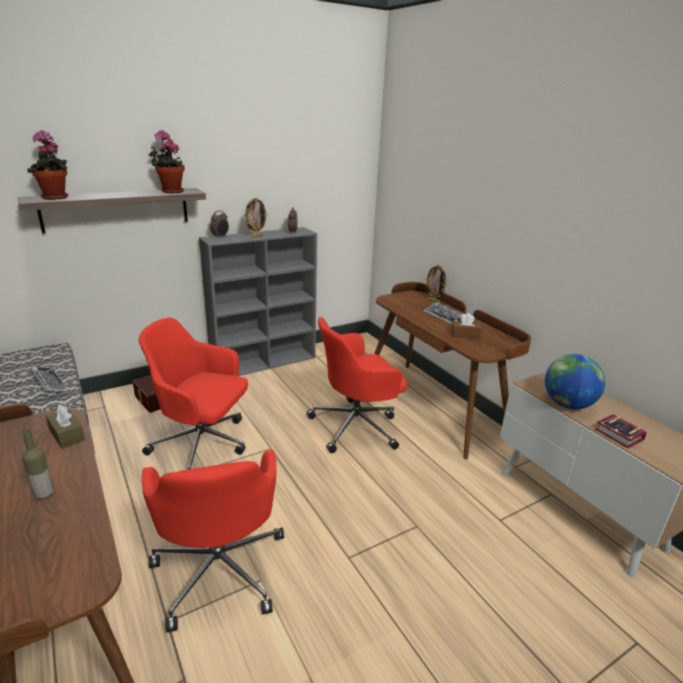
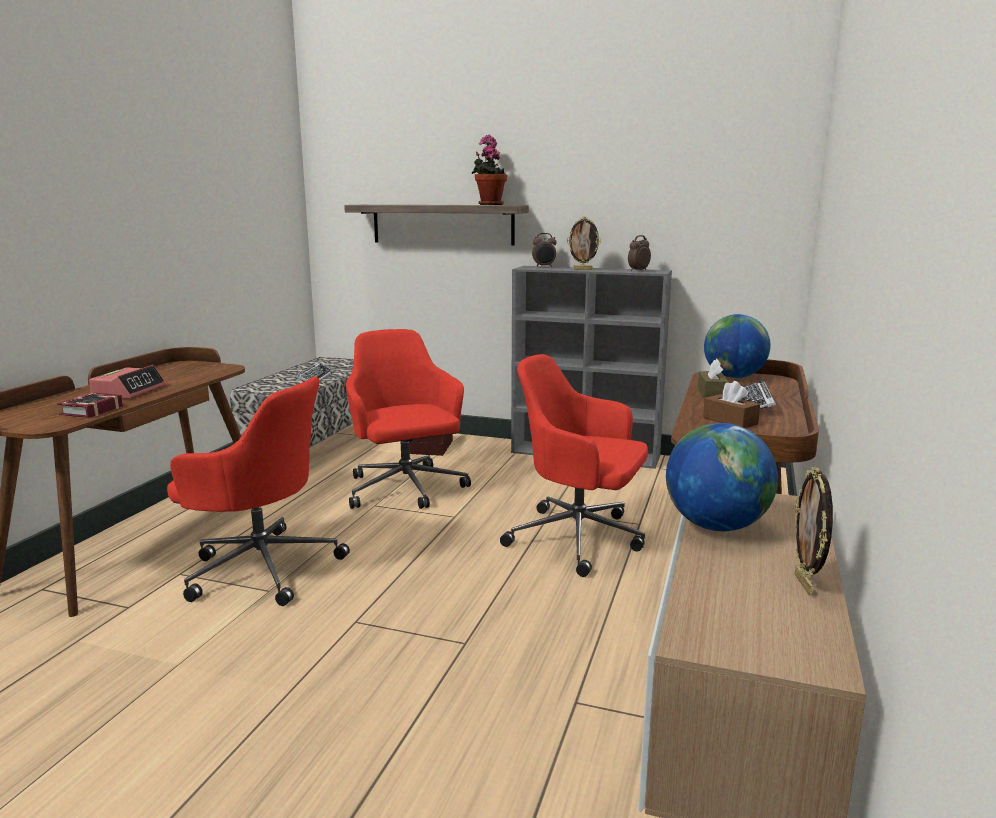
camera: 50 degrees right, 10 degrees down
bottle [22,429,53,500] -> alarm clock [89,365,166,399]
potted plant [27,130,68,200] -> none
brown tissue box [46,405,85,449] -> brown tissue box moved to [698,359,729,399]
red office chair [142,450,284,633] -> red office chair turned 105 degrees counterclockwise [167,377,350,606]
picture frame [425,264,447,303] -> picture frame moved to [795,466,833,596]
book [595,415,647,449] -> book moved to [57,392,123,418]
none -> globe [704,314,770,378]

